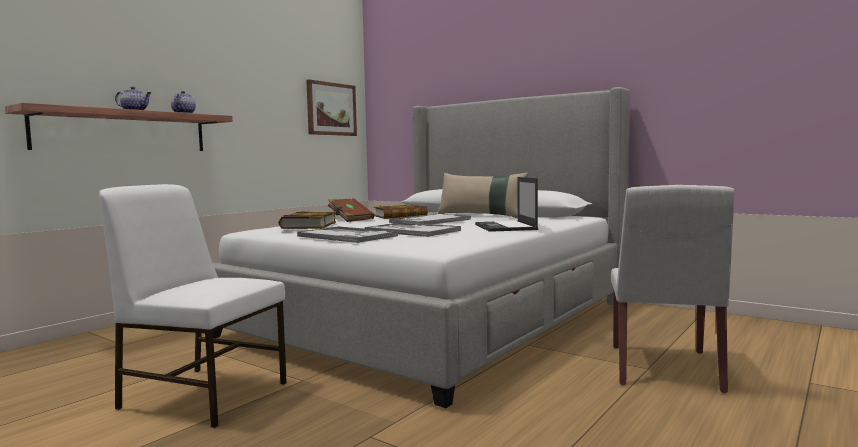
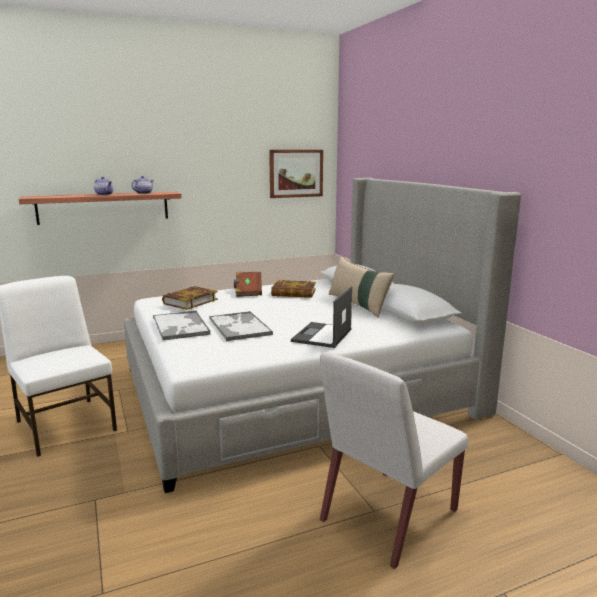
camera: 30 degrees right, 10 degrees up
tray [389,213,471,224] -> none

